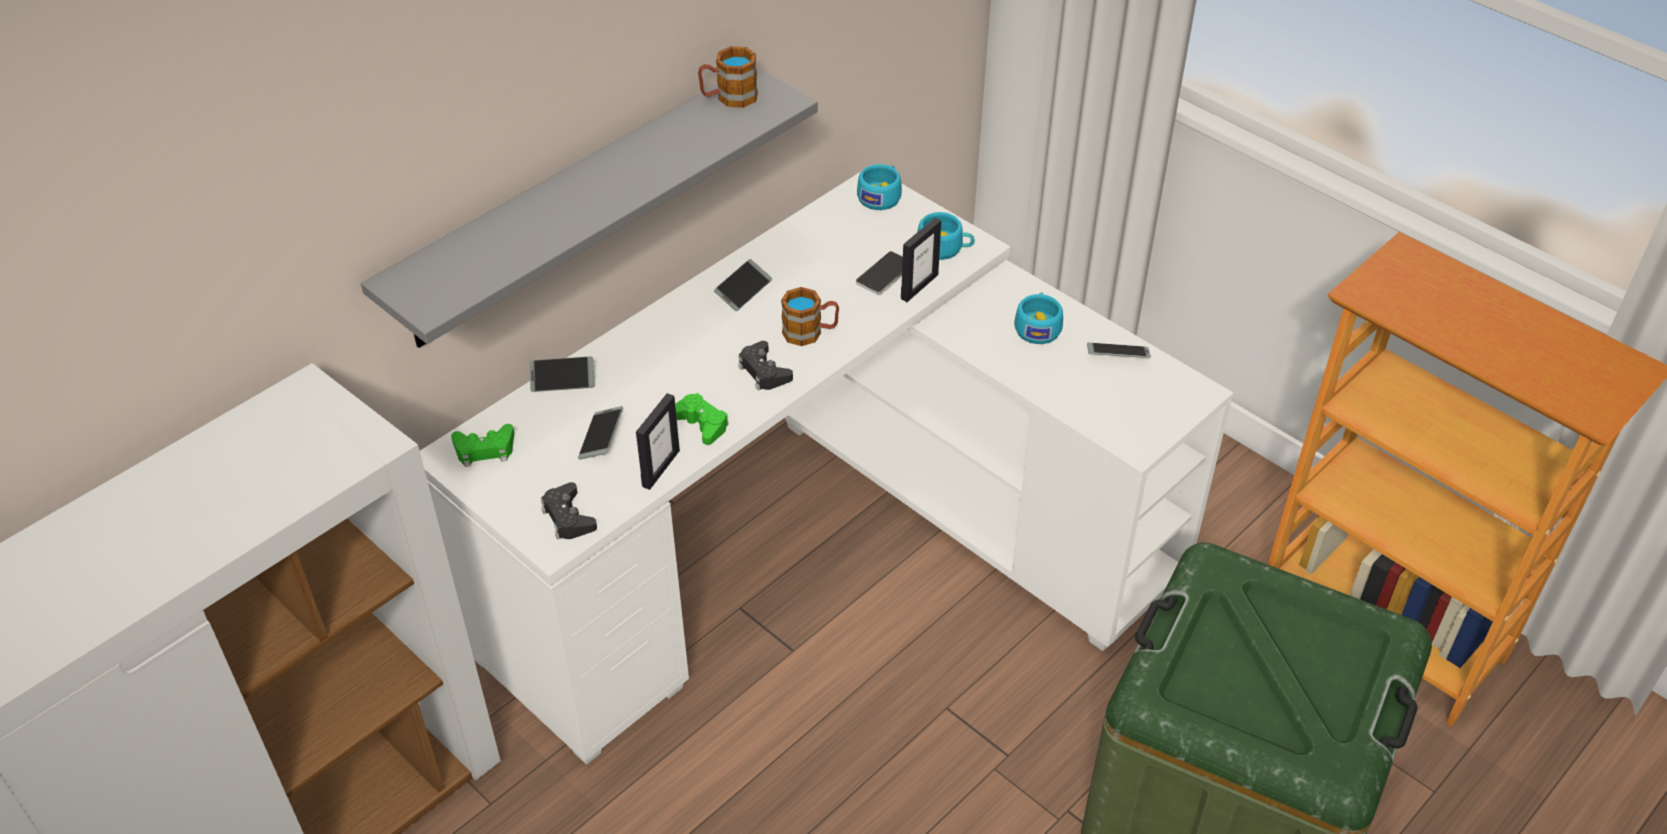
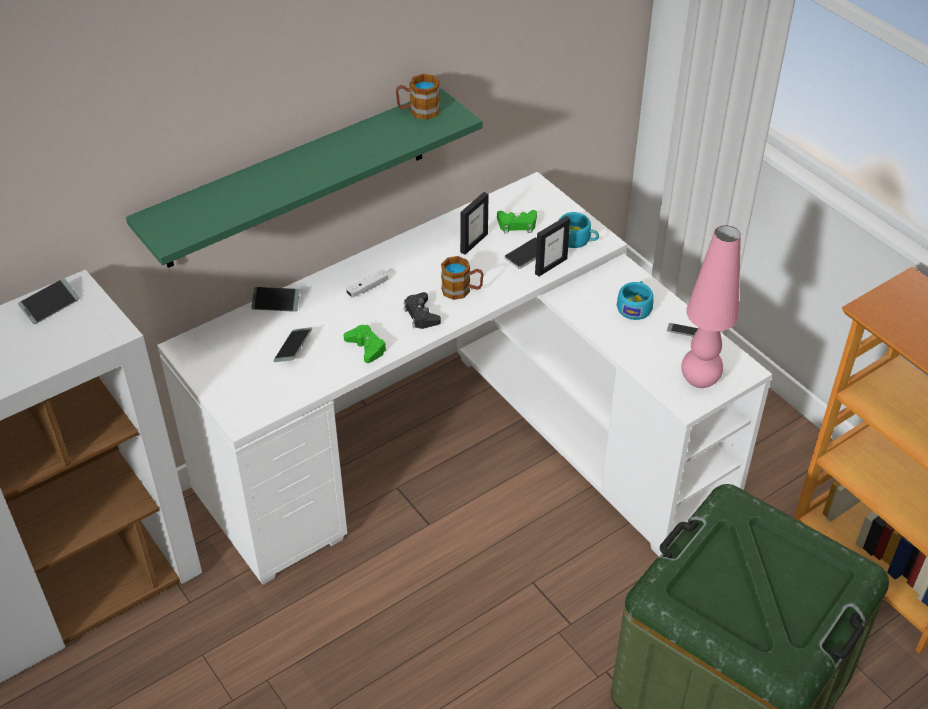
camera: 10 degrees right, 0 degrees up
grey shelf [361,67,818,348] -> green shelf [126,89,482,268]
green game controller [451,424,514,467] -> green game controller moved to [497,210,537,233]
black game controller [541,482,597,539] -> none
picture frame [636,393,680,490] -> picture frame moved to [460,192,489,255]
phone [714,259,772,311] -> phone moved to [18,278,80,324]
turquoise cup [857,164,902,210] -> none
none -> white game controller [346,269,388,298]
none -> pink table lamp [681,225,741,388]

